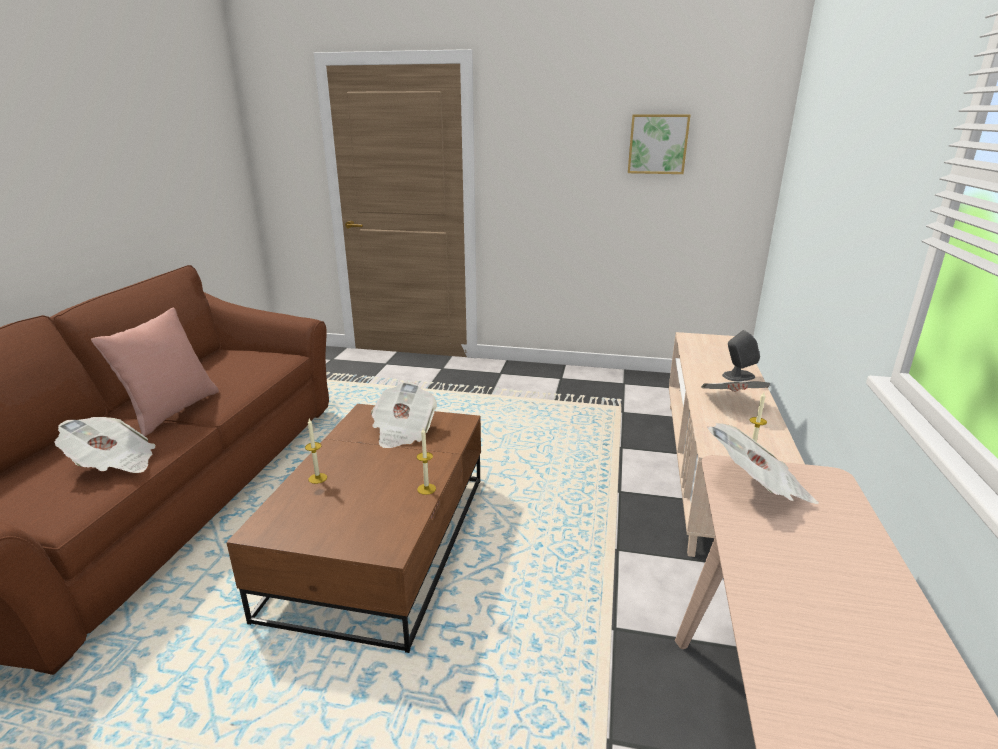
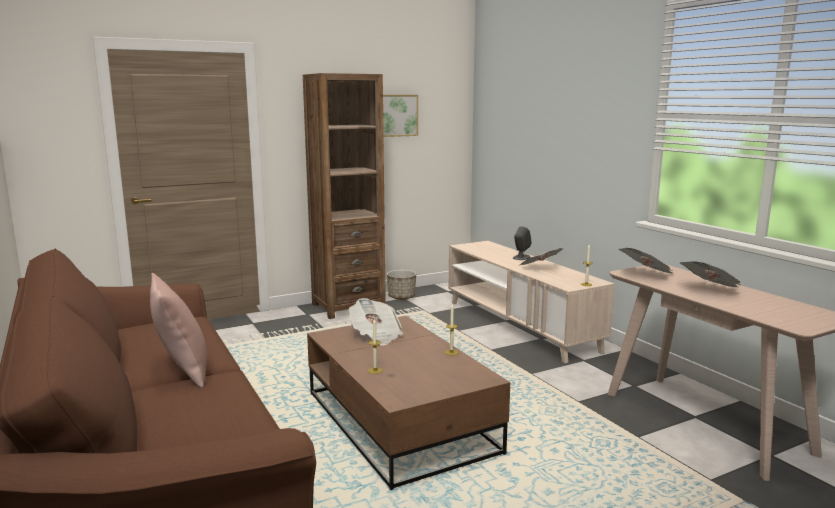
camera: 40 degrees left, 10 degrees down
newspaper [55,417,156,473] -> newspaper moved to [680,261,740,287]
none -> brown bookcase [303,73,386,319]
none -> planter [387,270,416,300]

